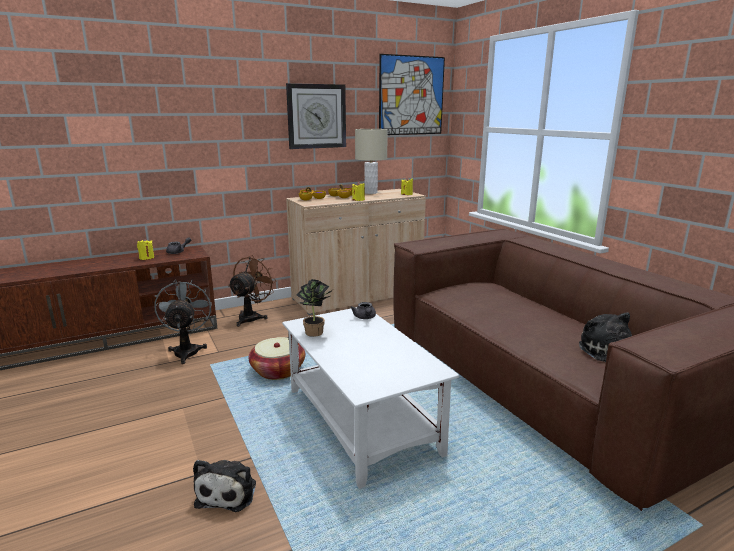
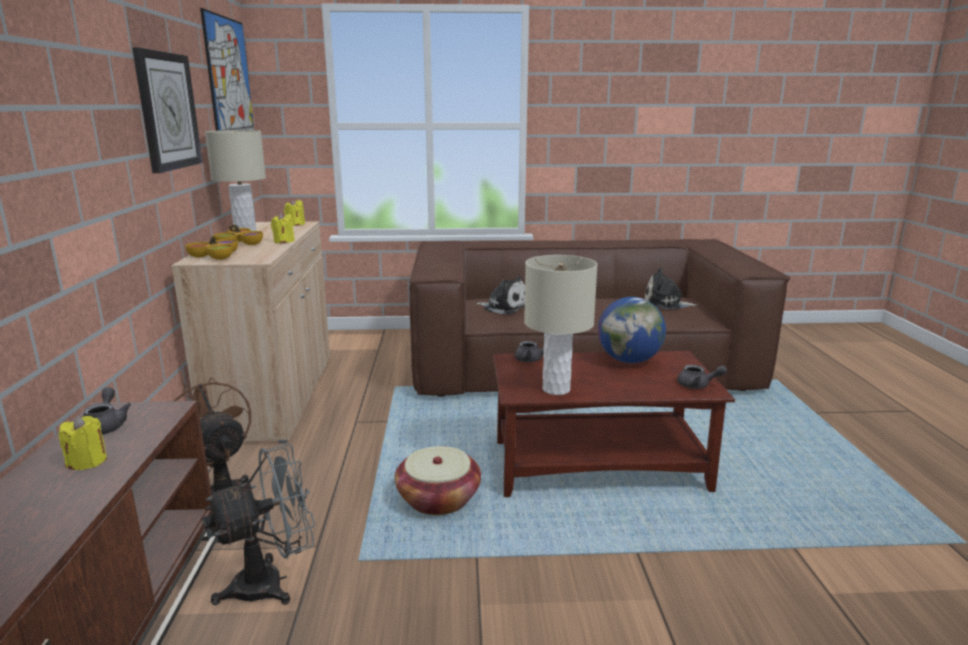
camera: 65 degrees left, 0 degrees up
grey fan [154,280,212,364] -> grey fan turned 135 degrees clockwise [202,444,315,605]
plush toy [193,460,256,512] -> plush toy moved to [476,276,525,314]
white coffee table [282,307,459,489] -> brown coffee table [493,351,735,497]
potted plant [296,279,332,337] -> beige table lamp [524,255,598,395]
none -> globe [598,297,666,363]
none -> grey teapot [677,365,727,389]

